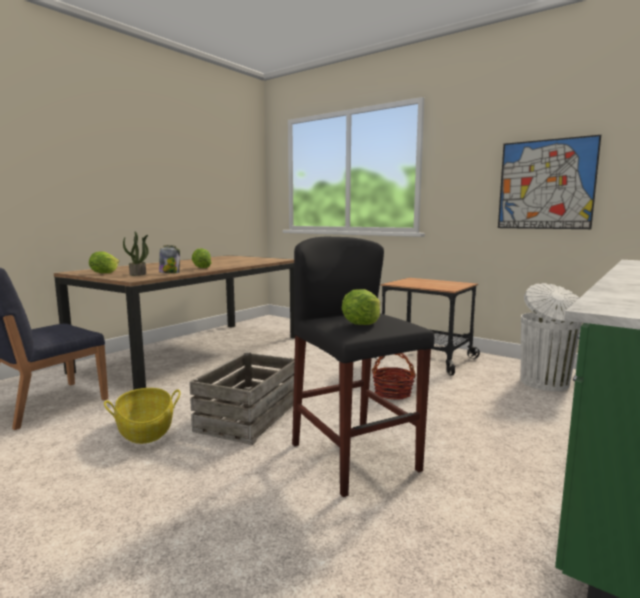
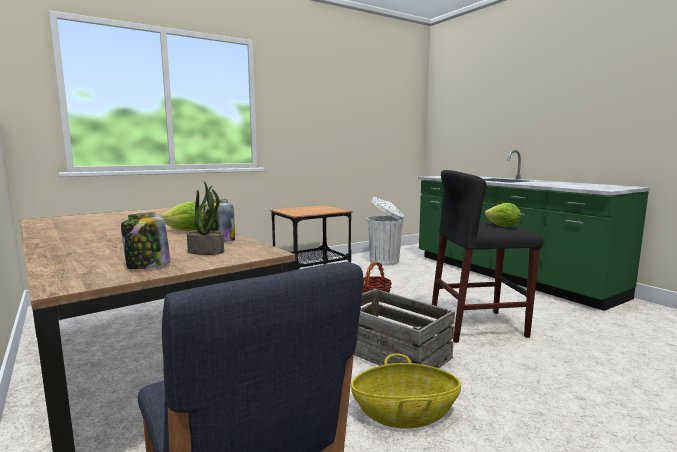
camera: 70 degrees left, 0 degrees up
lettuce [89,252,119,273] -> jar [121,212,170,269]
picture [498,135,601,229] -> none

